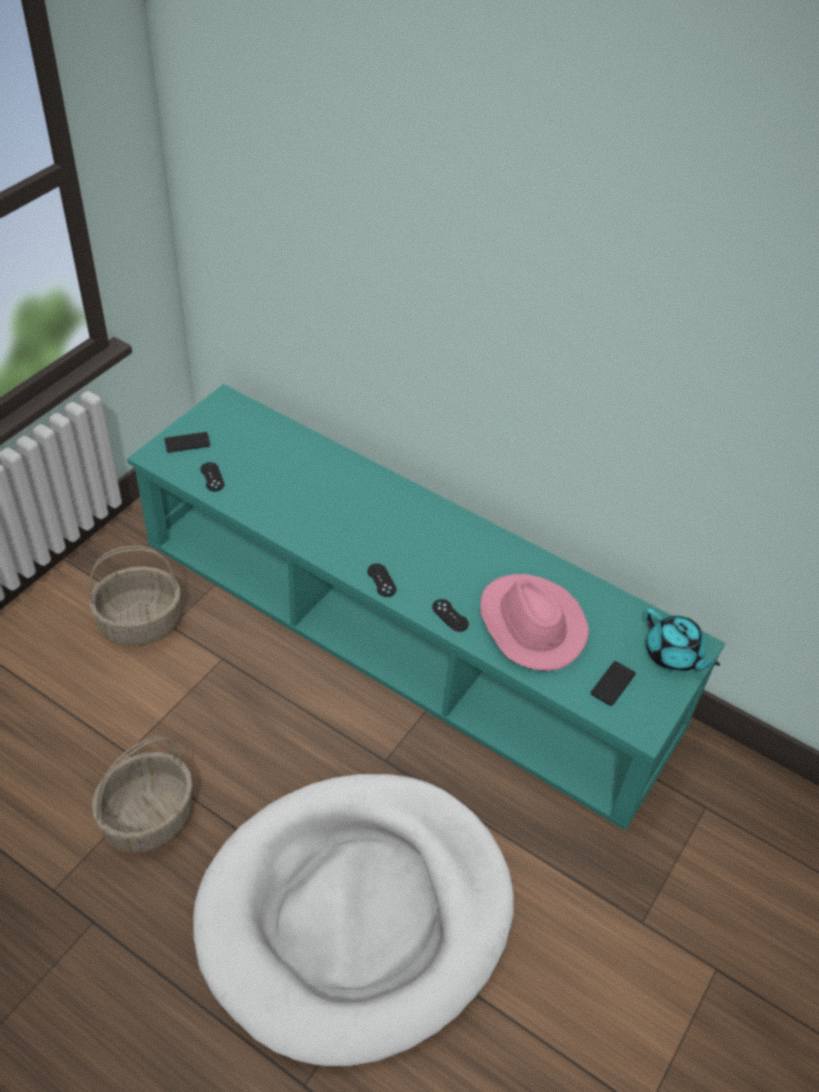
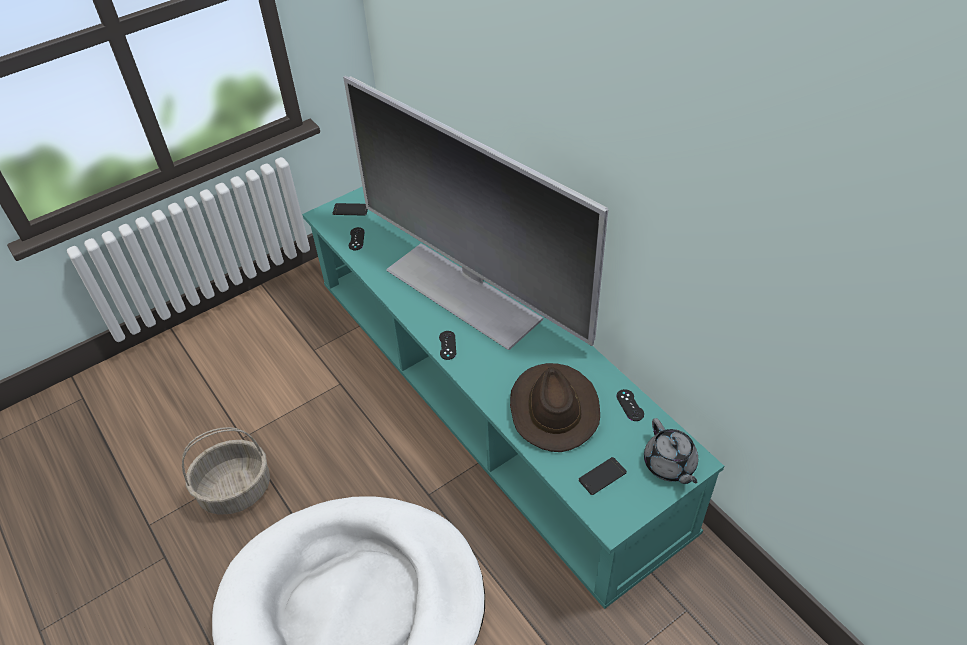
camera: 25 degrees right, 0 degrees up
basket [89,546,180,645] -> none
black game controller [432,599,469,632] -> black game controller moved to [617,389,644,421]
pink hat [480,574,589,671] -> brown hat [510,363,600,452]
turquoise teapot [645,609,720,672] -> grey teapot [644,418,698,484]
none -> television [343,76,608,350]

